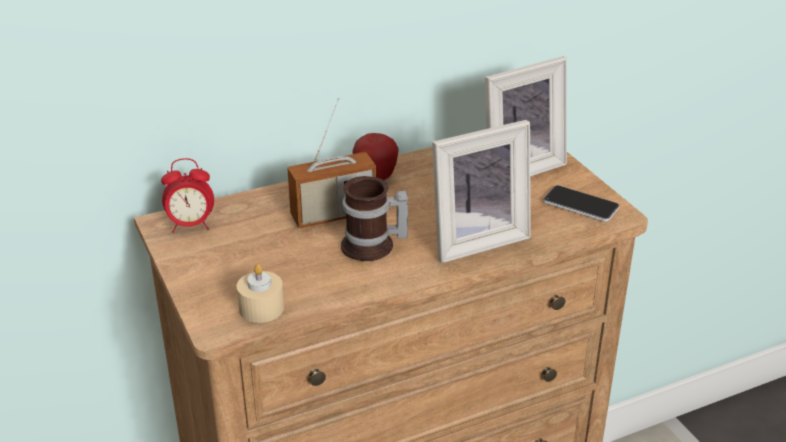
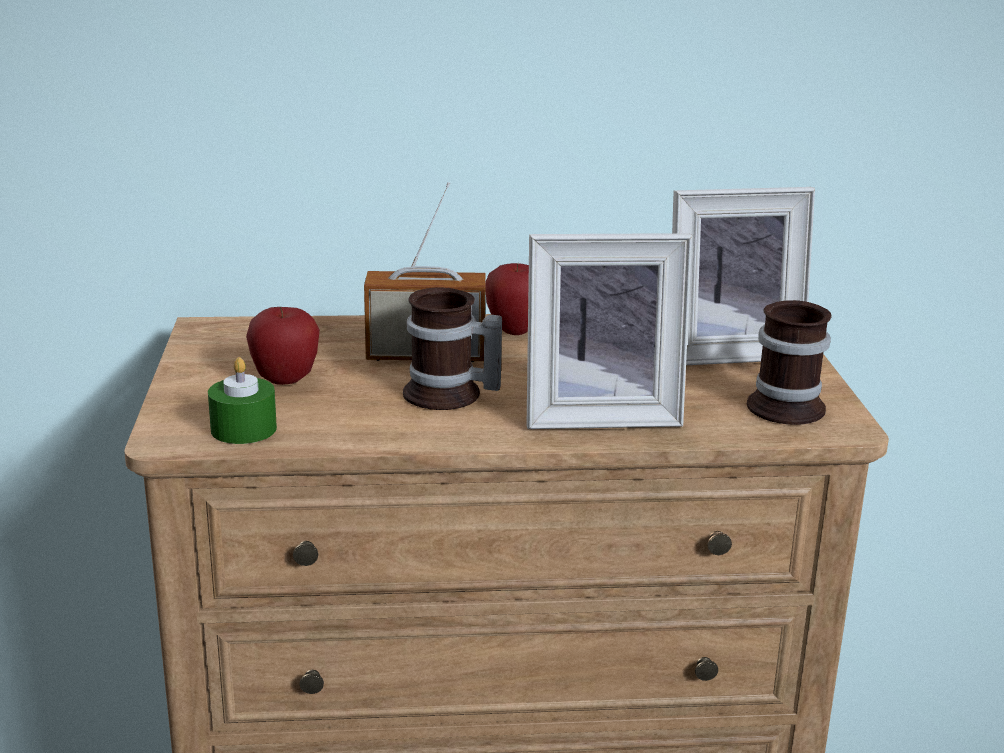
camera: 20 degrees right, 10 degrees down
alarm clock [161,158,214,233] -> none
beige candle [237,264,284,323] -> green candle [208,357,277,444]
phone [543,185,620,222] -> mug [747,300,832,425]
none -> apple [246,307,320,385]

